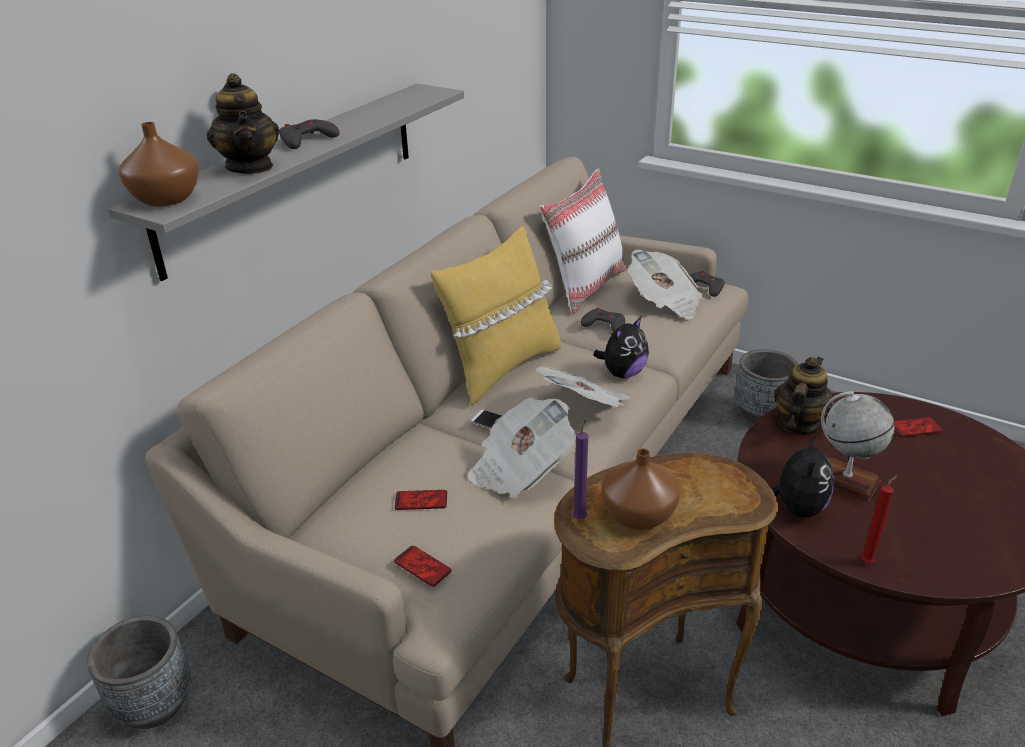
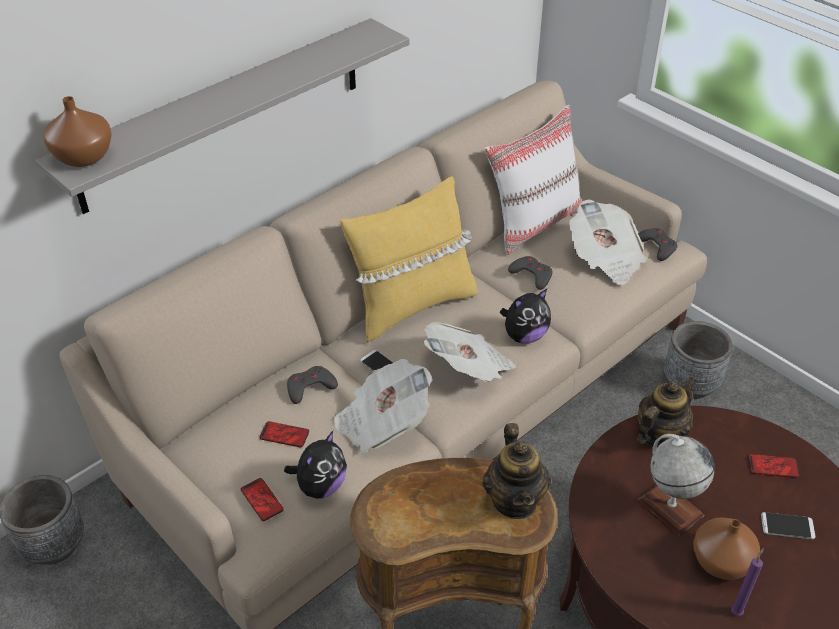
camera: 15 degrees right, 10 degrees up
teapot [207,73,279,174] -> teapot moved to [482,423,551,519]
grey game controller [279,119,339,149] -> grey game controller moved to [287,366,338,404]
purple candle [573,418,588,519] -> purple candle moved to [731,548,764,616]
brown vase [602,449,680,530] -> brown vase moved to [693,517,760,580]
plush toy [772,434,834,517] -> plush toy moved to [284,431,347,499]
red candle [861,475,897,563] -> none
none -> phone [761,512,815,539]

